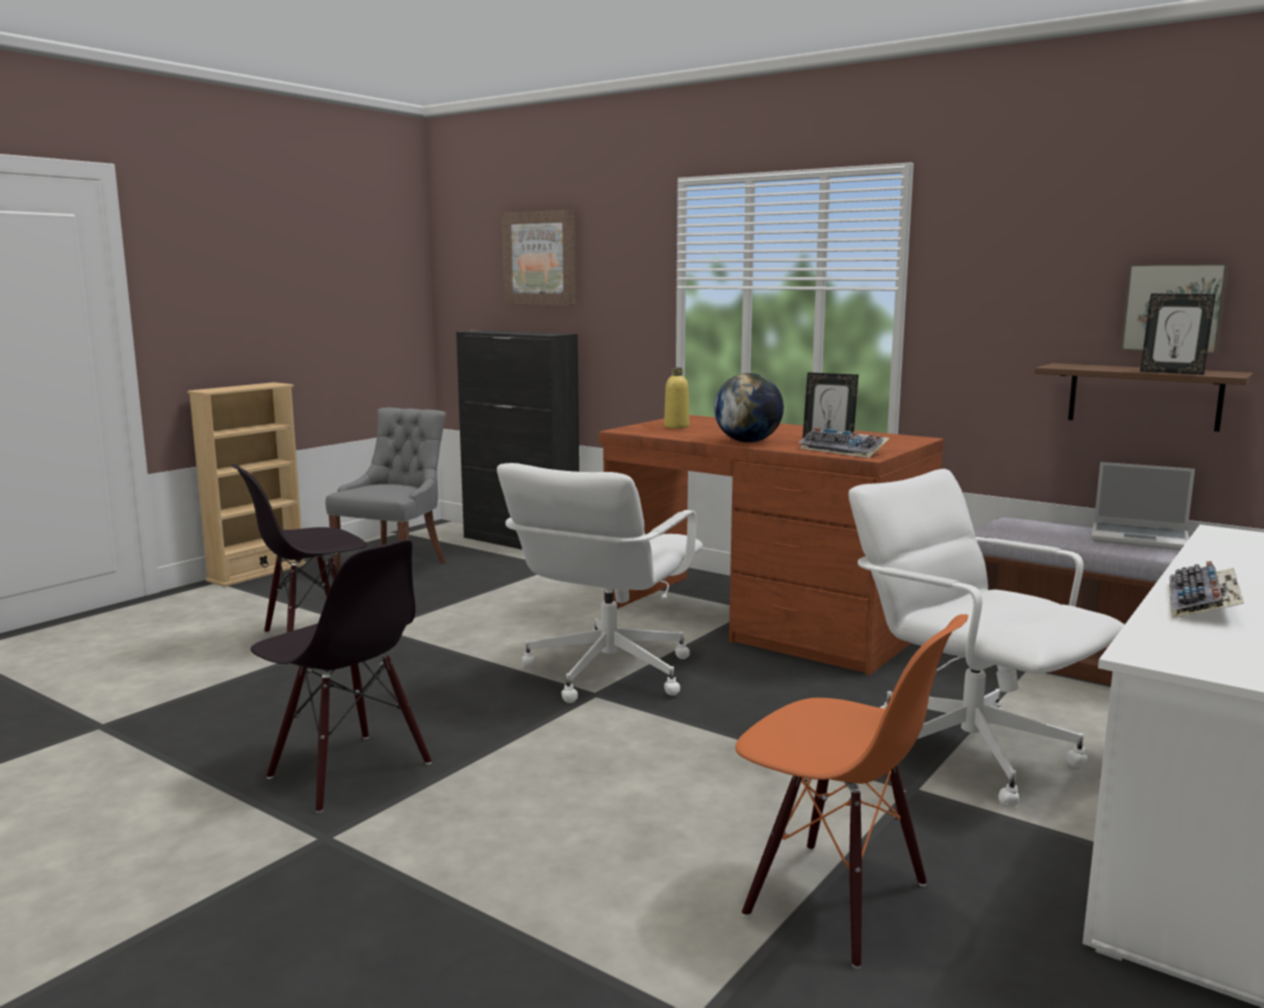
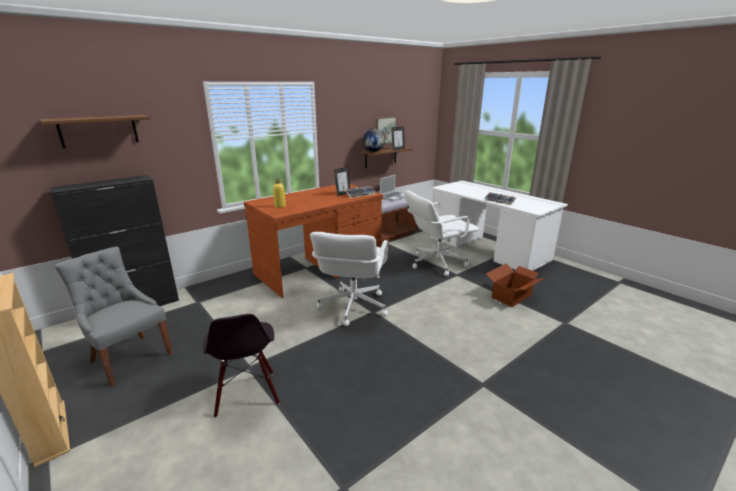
camera: 75 degrees left, 10 degrees up
black chair [250,540,432,813] -> none
white office chair [497,463,703,703] -> white office chair turned 60 degrees clockwise [310,232,388,326]
picture [502,210,576,306] -> brown shelf [40,115,151,148]
globe [714,373,784,443] -> globe moved to [363,129,385,152]
orange chair [735,614,968,969] -> cardboard box [486,263,544,307]

